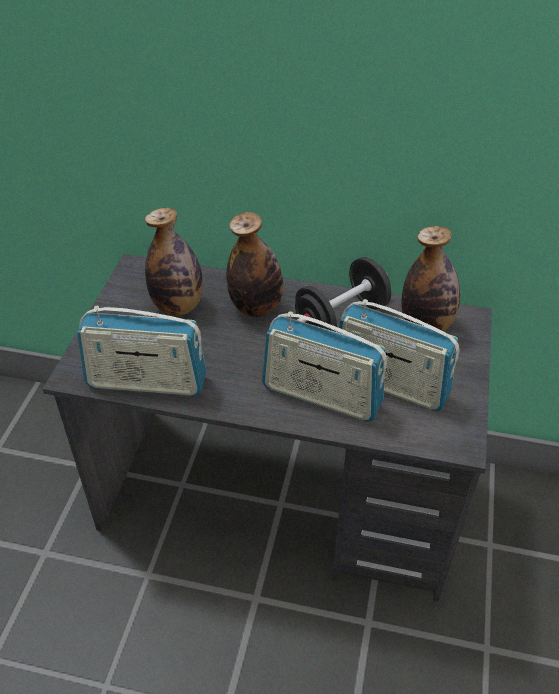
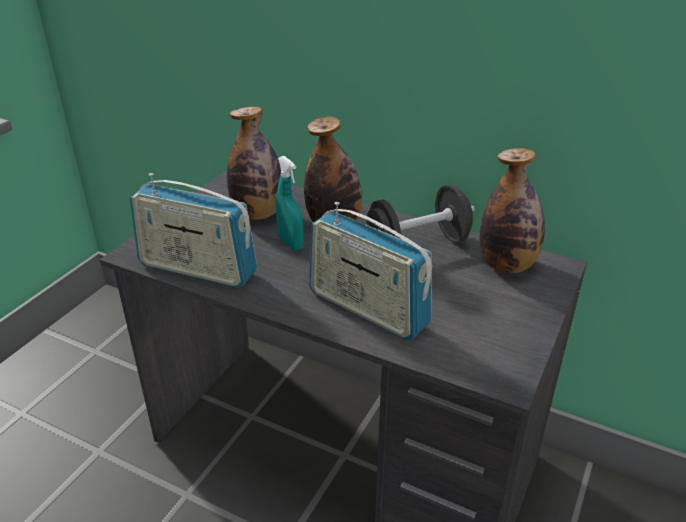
camera: 15 degrees right, 10 degrees down
radio [338,299,460,411] -> none
none -> turquoise spray bottle [276,156,304,251]

